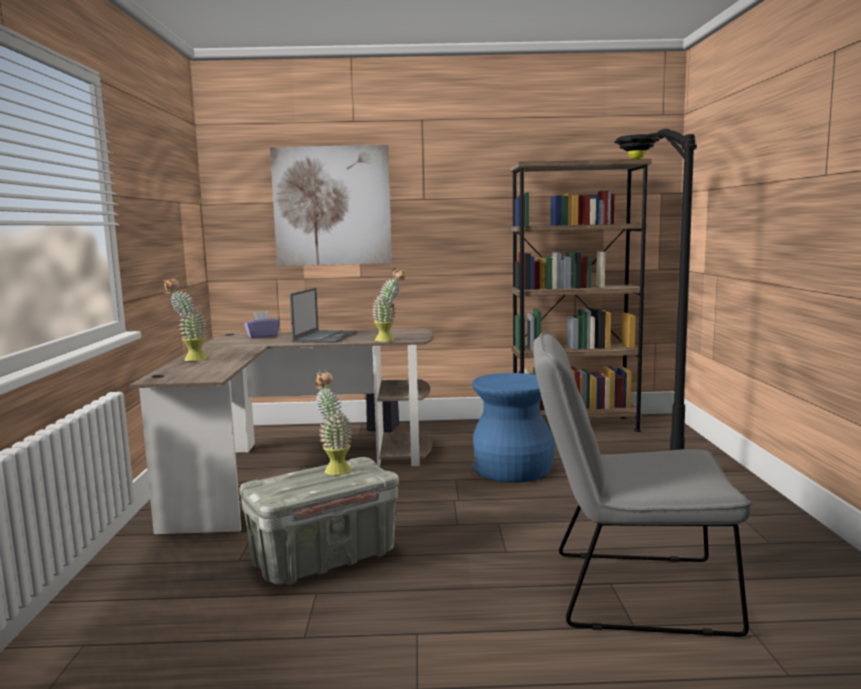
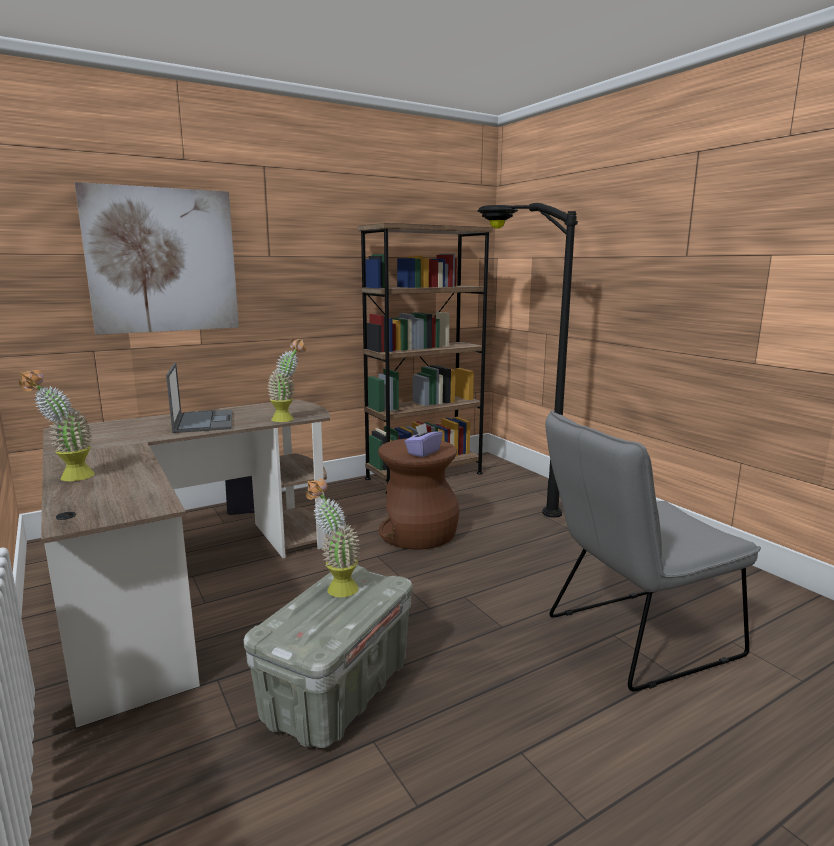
camera: 30 degrees left, 5 degrees up
purple tissue box [244,311,280,339] -> purple tissue box moved to [404,423,443,457]
blue stool [472,373,555,483] -> brown stool [378,438,459,549]

